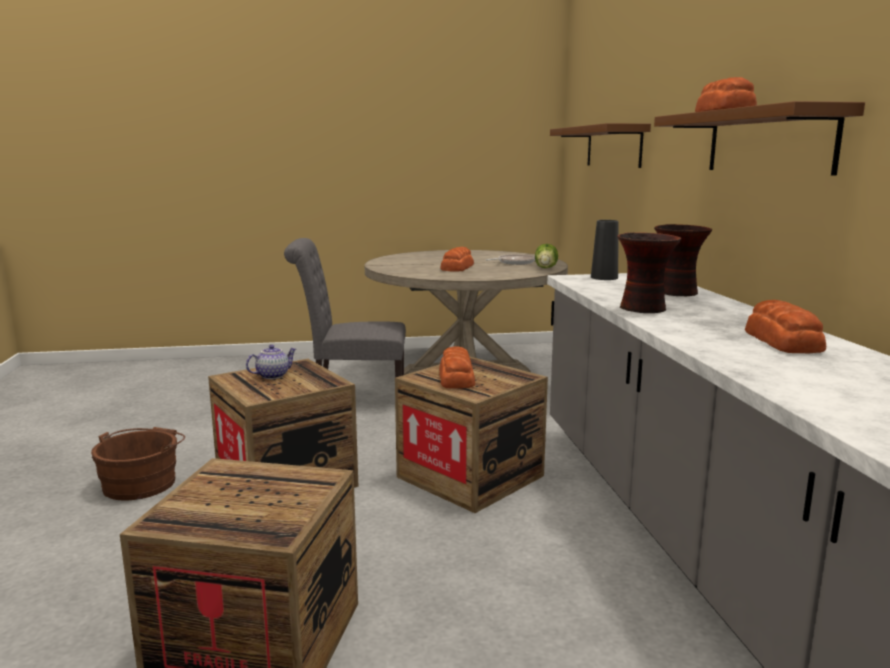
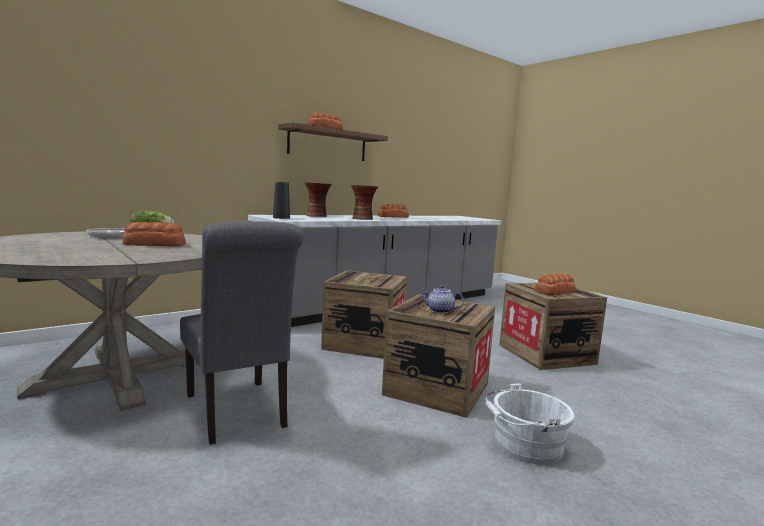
camera: 120 degrees left, 5 degrees down
brown bucket [91,427,185,501] -> white bucket [486,383,575,465]
bread [439,346,475,389] -> bread moved to [534,274,576,295]
brown shelf [550,123,651,168] -> none

